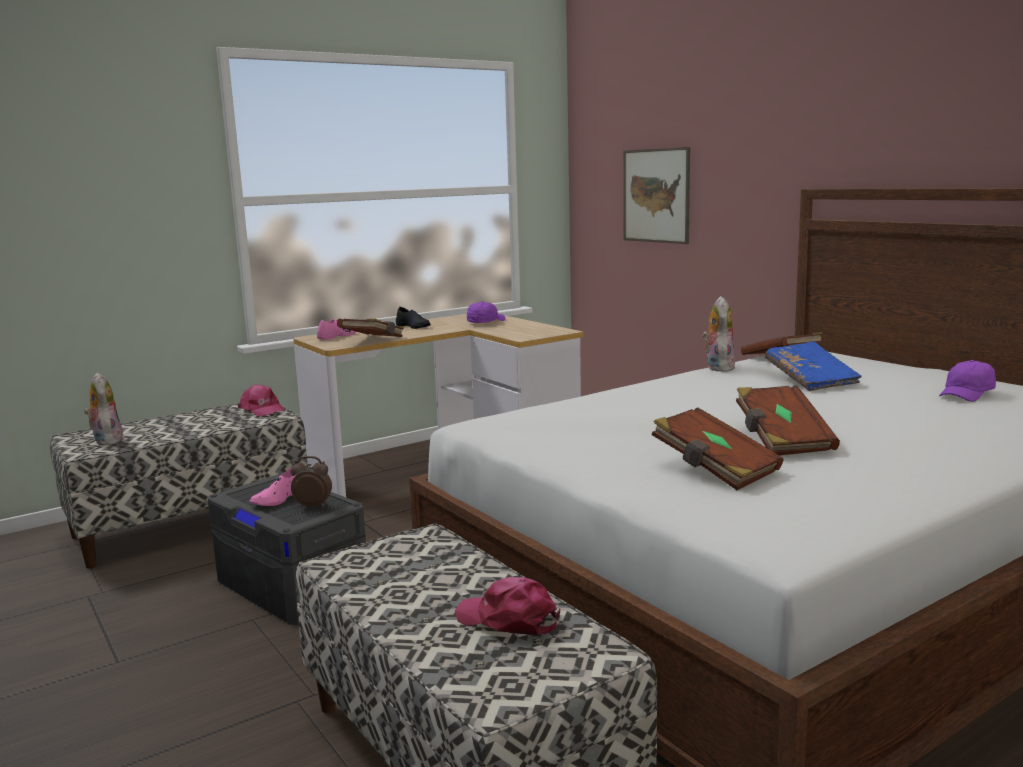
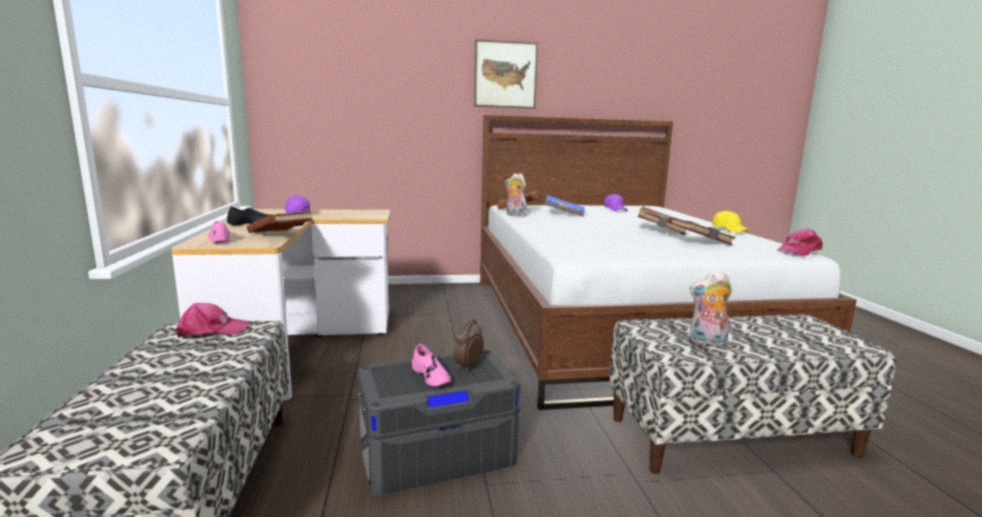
camera: 65 degrees left, 0 degrees up
plush toy [84,372,123,445] -> plush toy moved to [689,272,732,346]
pink cap [455,577,560,635] -> pink cap moved to [777,228,823,256]
picture [623,147,690,244] -> picture moved to [474,39,538,109]
none -> yellow cap [712,211,749,233]

